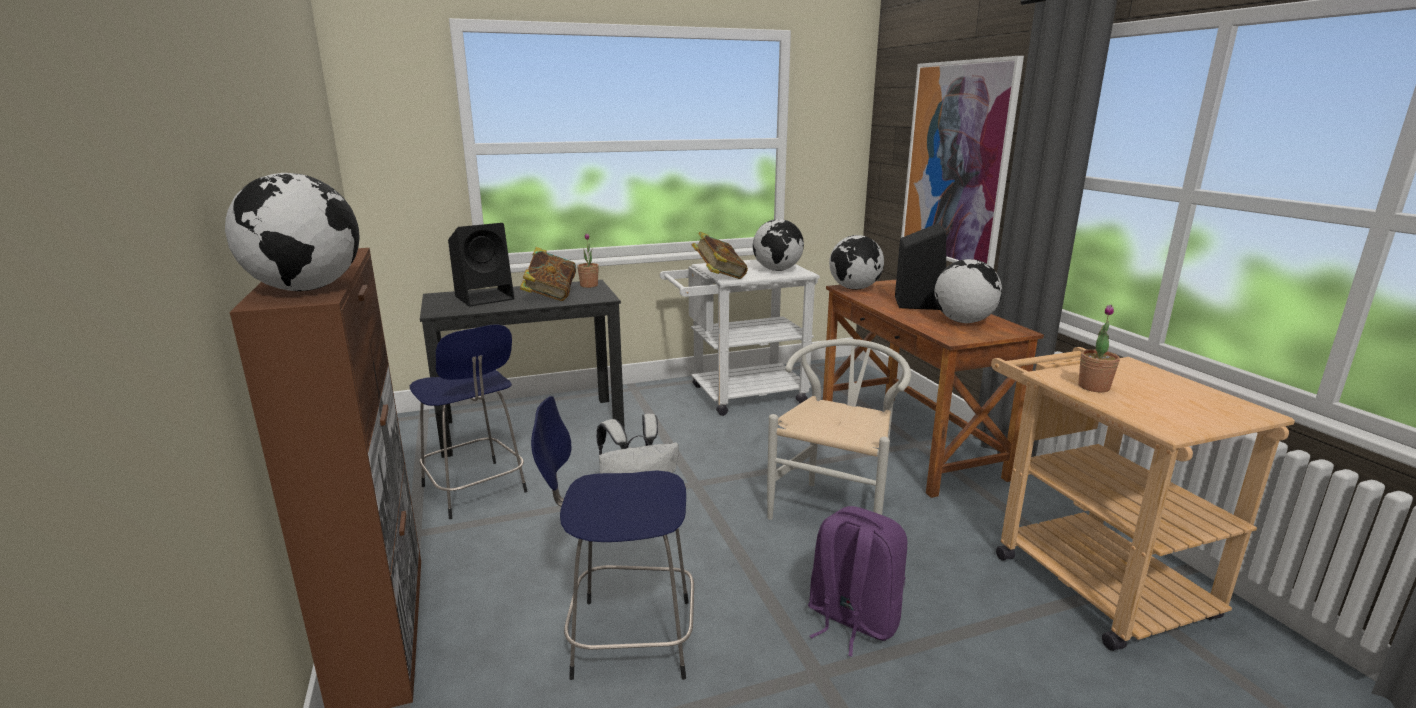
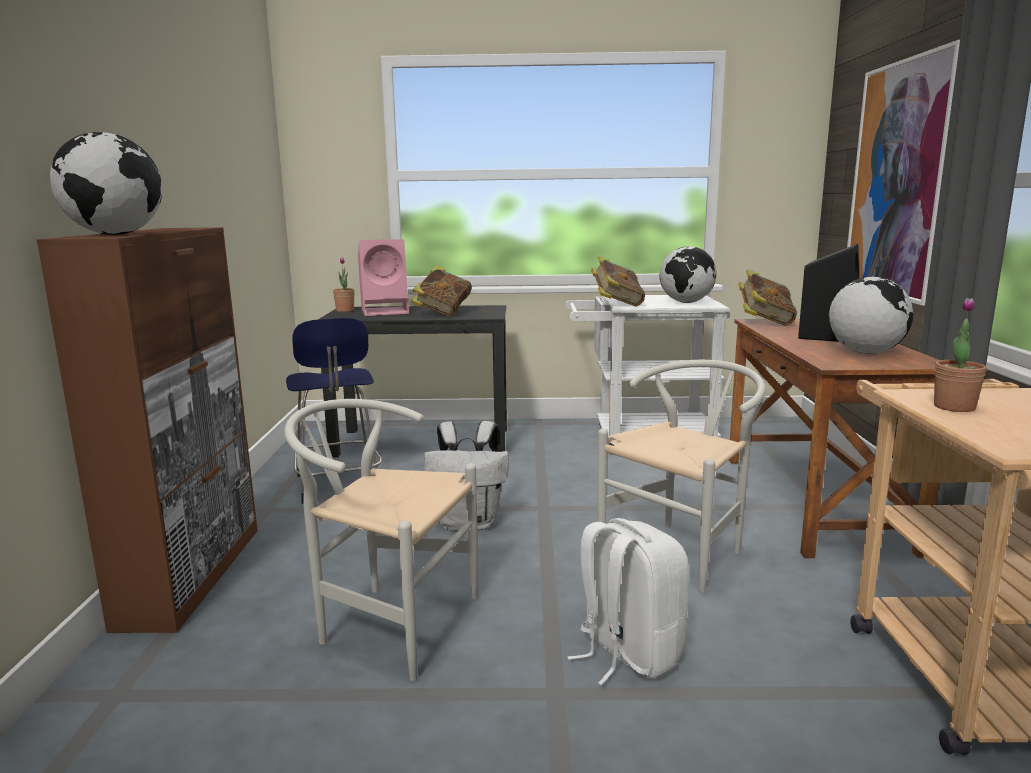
camera: 20 degrees right, 5 degrees down
black speaker [448,223,514,306] -> pink speaker [358,239,409,316]
blue stool [531,396,694,680] -> white chair [284,399,478,681]
potted plant [578,233,599,288] -> potted plant moved to [333,257,354,312]
purple backpack [808,506,907,657] -> white backpack [567,518,689,685]
globe [829,235,884,290] -> book [738,269,797,326]

